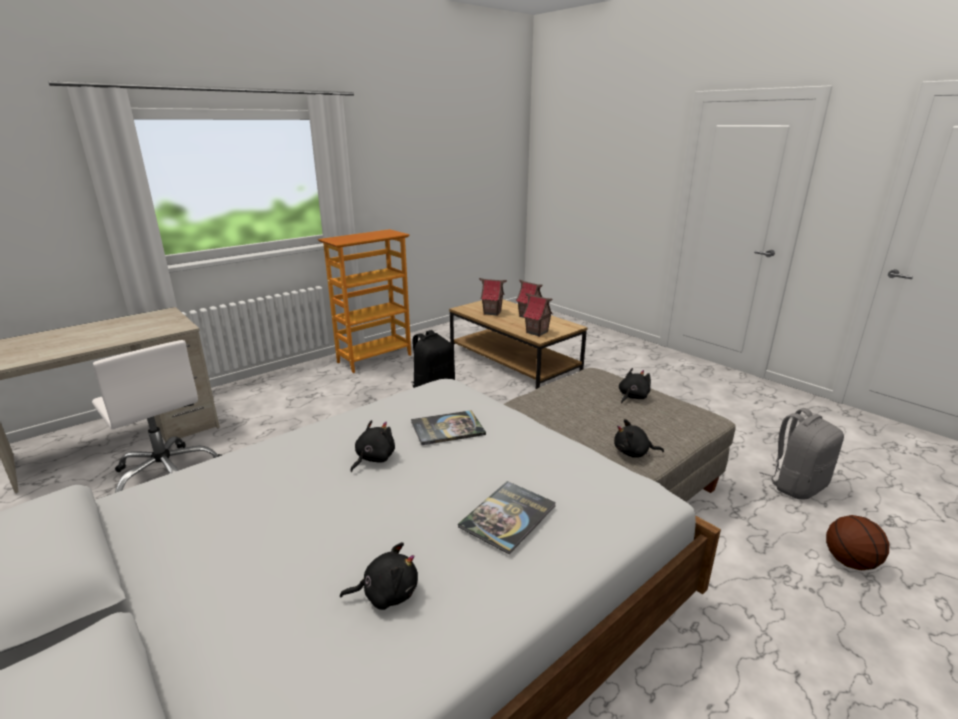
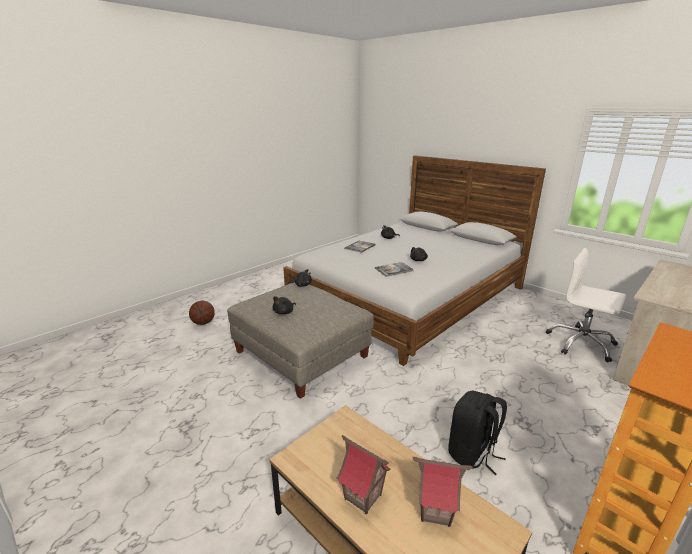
camera: 175 degrees right, 0 degrees up
toy house [522,293,553,337] -> none
grey backpack [760,408,844,499] -> none

